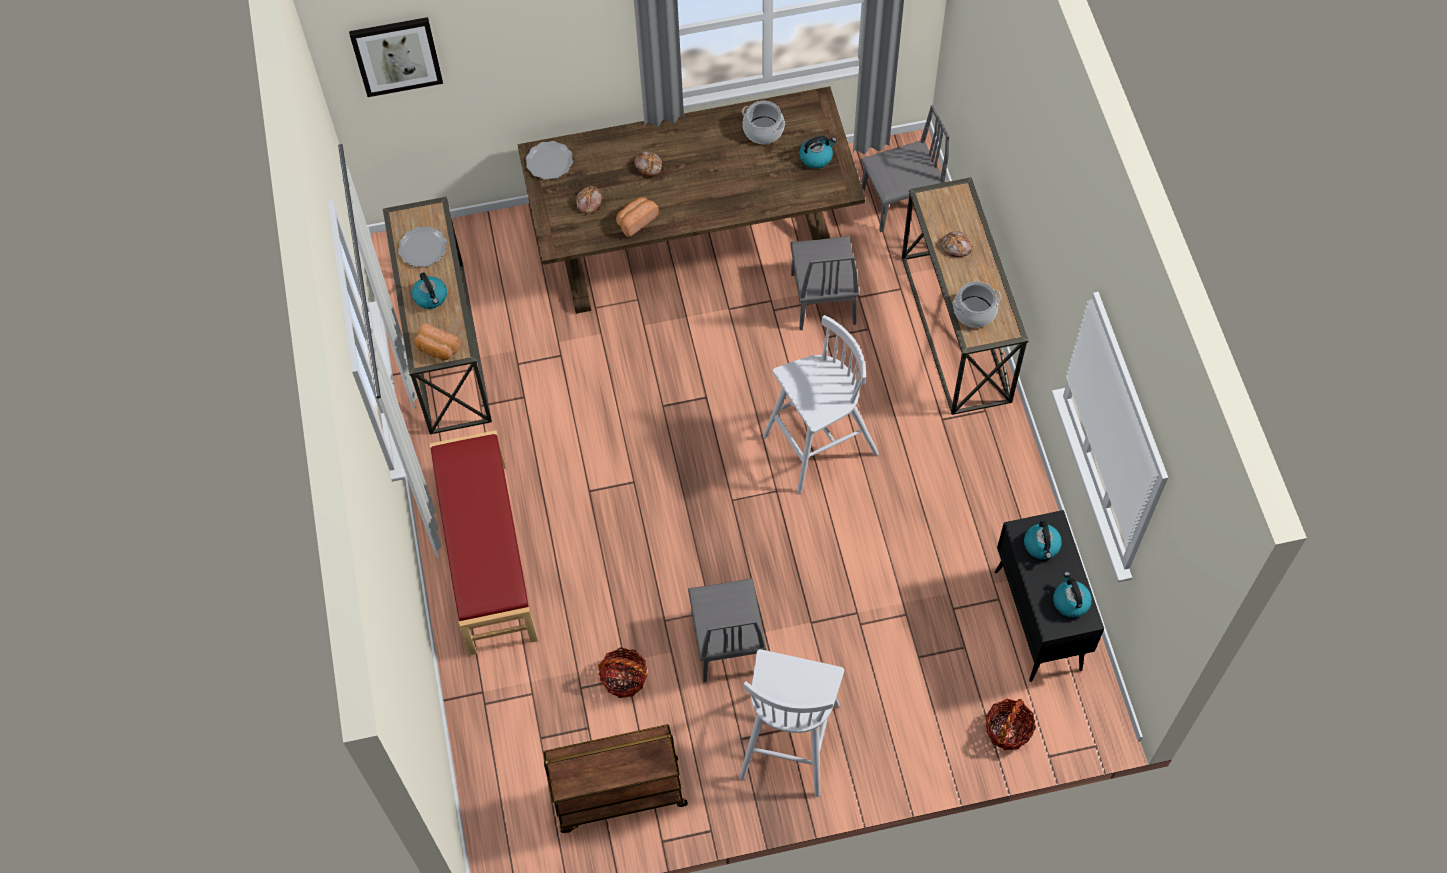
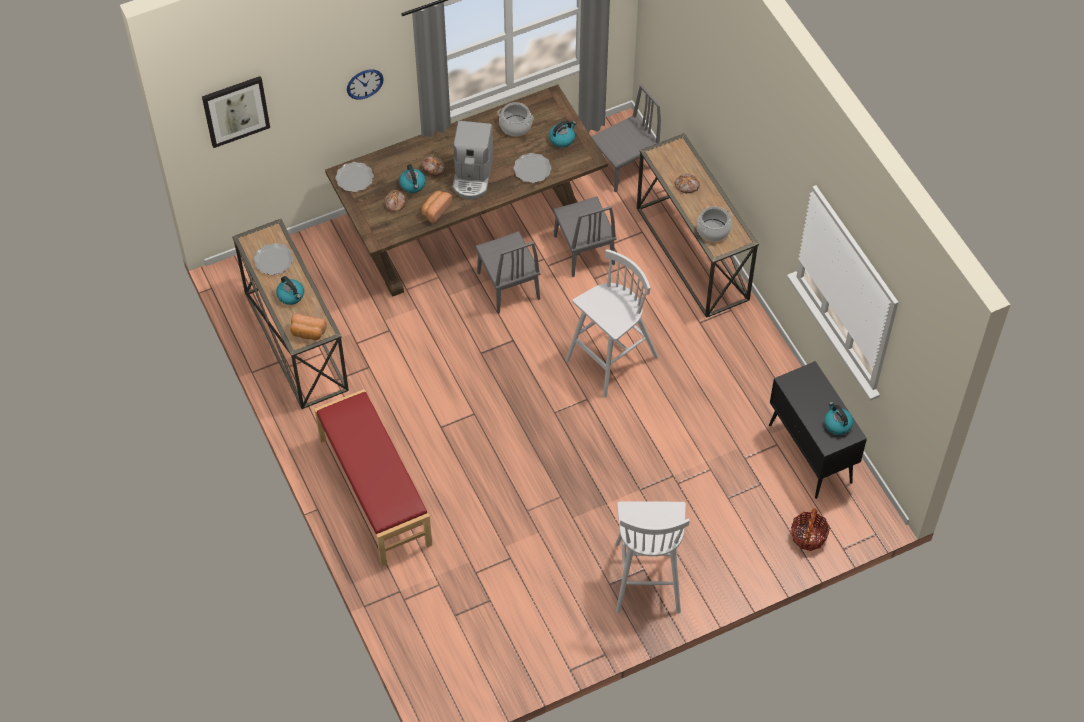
camera: 15 degrees left, 5 degrees down
brown cart [544,724,688,833] -> none
basket [598,647,648,698] -> none
grey chair [688,578,766,683] -> grey chair moved to [475,231,541,314]
kettle [1024,521,1062,559] -> kettle moved to [399,164,426,193]
none -> wall clock [347,69,384,99]
none -> coffee machine [452,121,493,200]
none -> plate [513,153,552,183]

